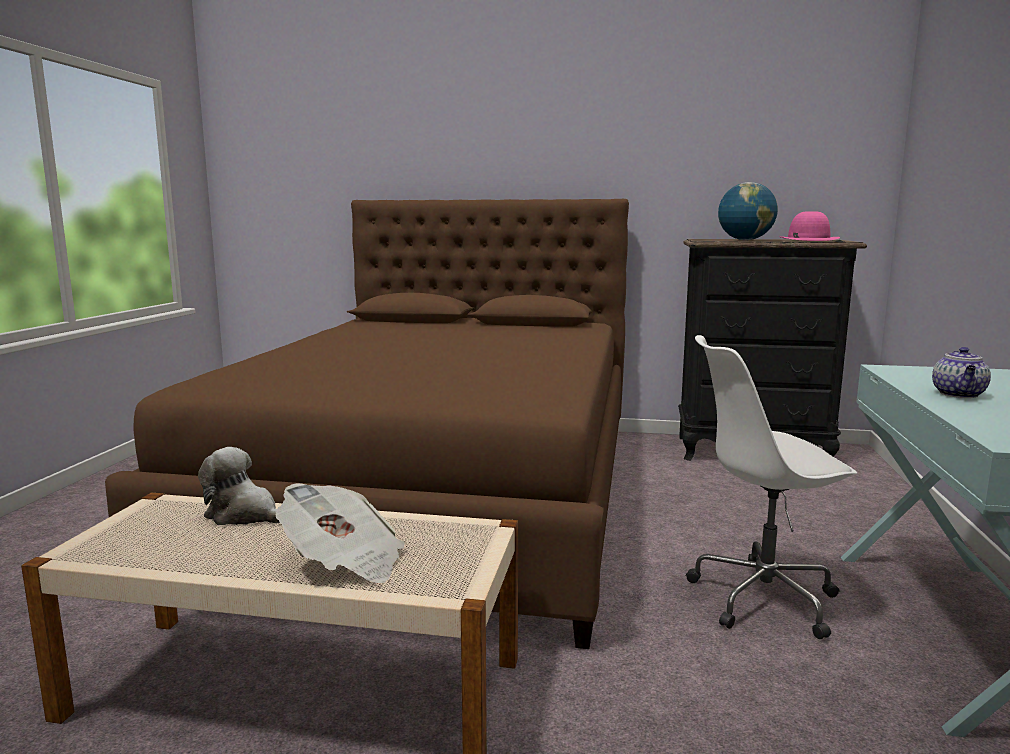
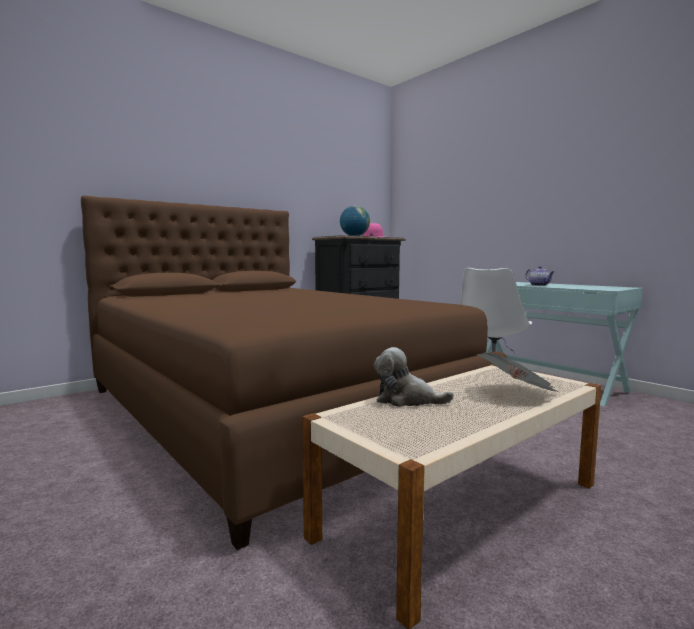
camera: 50 degrees left, 5 degrees down
plush toy [198,447,280,525] -> plush toy turned 45 degrees clockwise [374,347,454,407]

